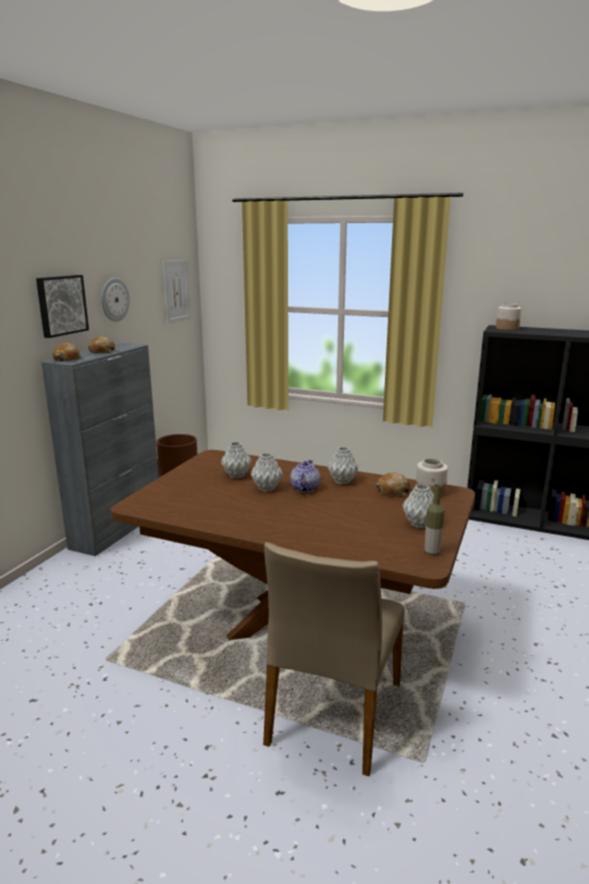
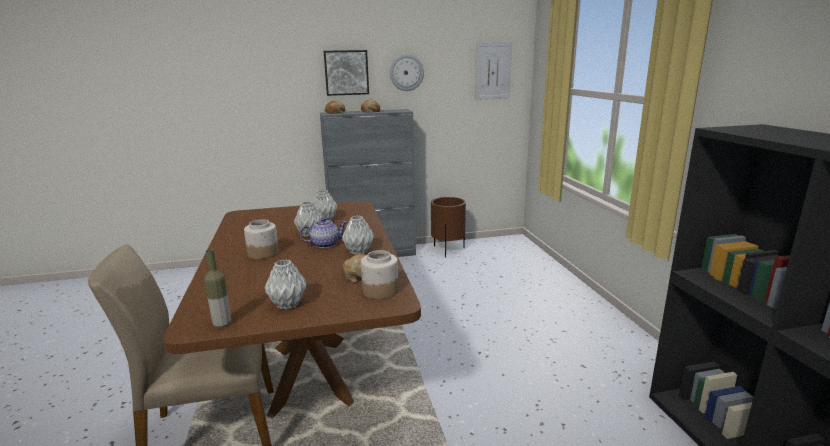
camera: 55 degrees right, 0 degrees up
jar [496,303,522,330] -> jar moved to [244,220,279,259]

